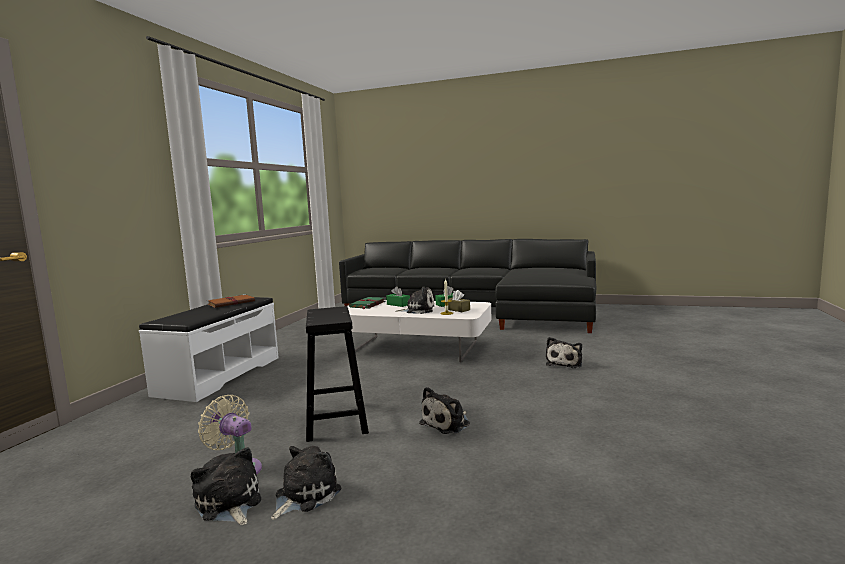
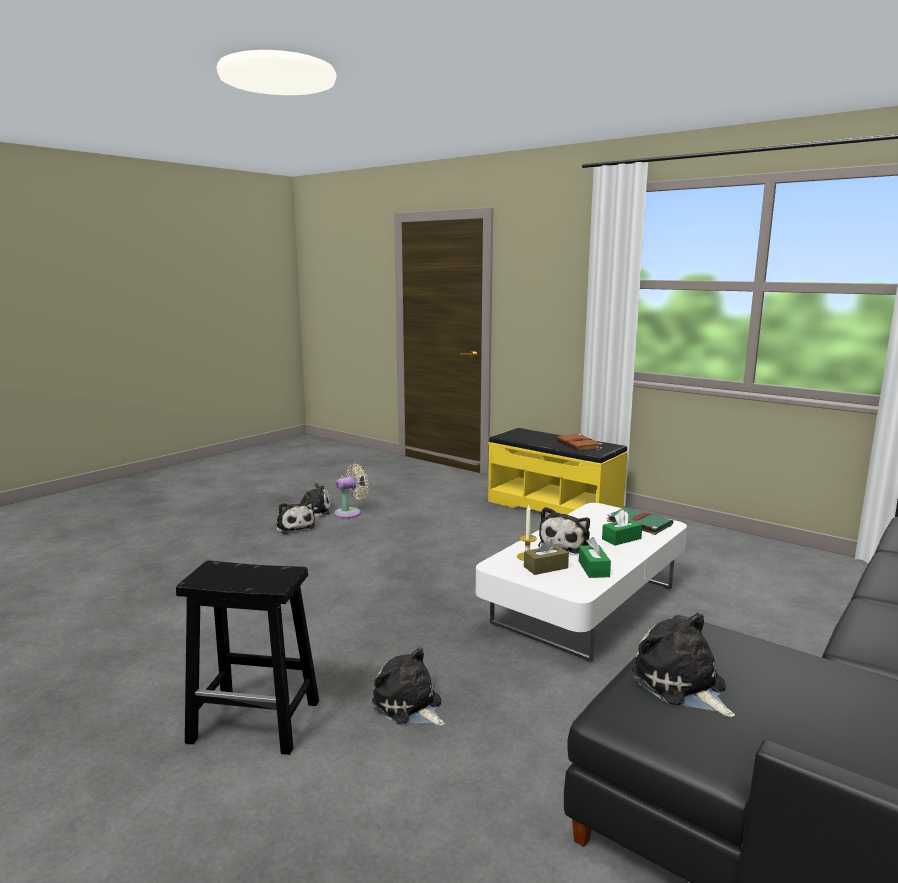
camera: 110 degrees right, 5 degrees up
white bench [139,297,279,402] -> yellow bench [488,428,628,514]
black stool [306,306,369,442] -> black stool moved to [176,560,319,755]
plush toy [419,387,470,434] -> plush toy moved to [632,613,735,717]

